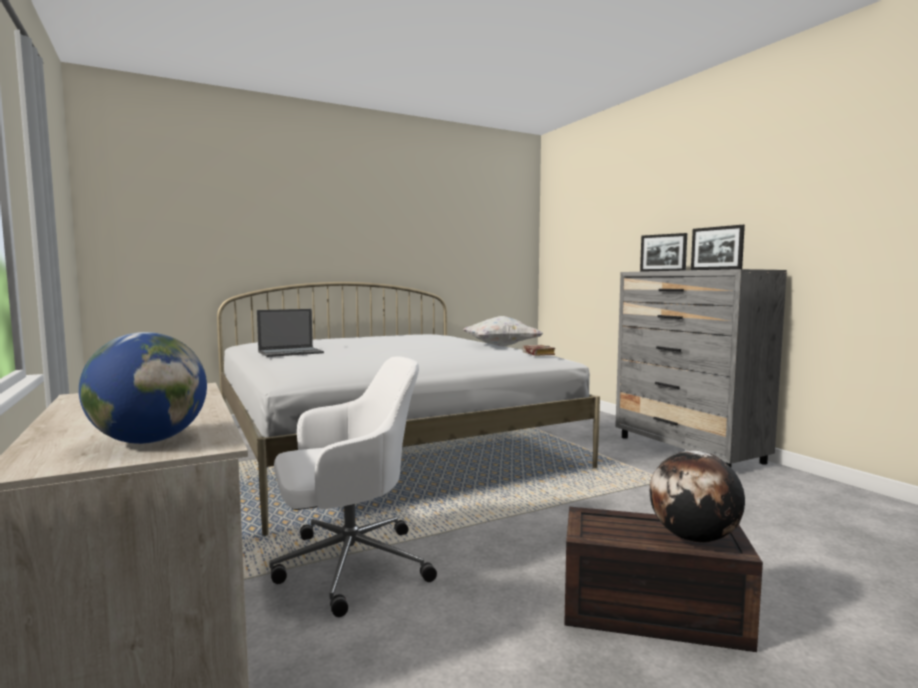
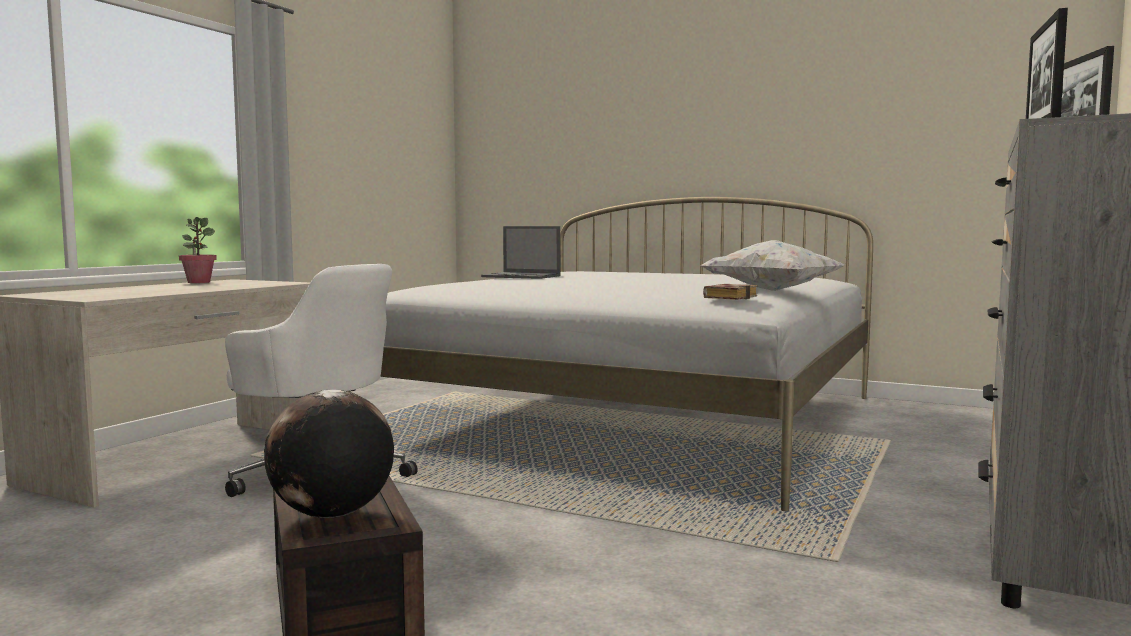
camera: 55 degrees right, 0 degrees up
globe [79,332,207,444] -> none
none -> potted plant [179,217,217,283]

